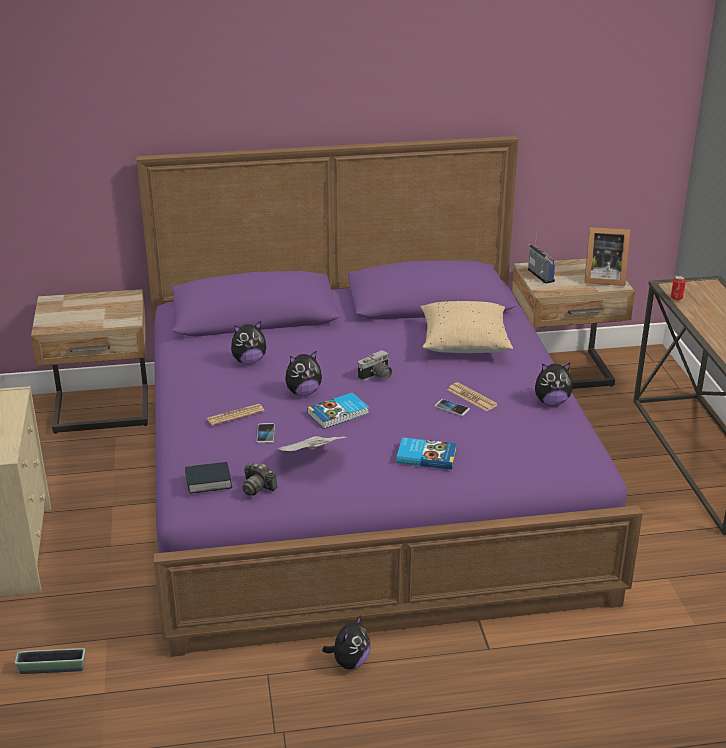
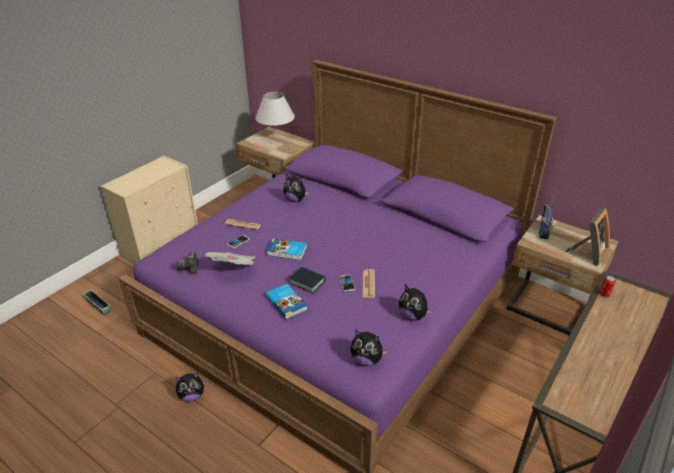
camera: 45 degrees right, 5 degrees up
book [185,462,232,494] -> book moved to [290,267,325,293]
plush toy [285,351,322,396] -> plush toy moved to [350,330,388,366]
camera [358,350,392,381] -> none
beige pillow [421,301,513,353] -> none
picture frame [584,227,631,286] -> picture frame turned 105 degrees counterclockwise [565,208,610,266]
none -> white table lamp [255,92,295,137]

